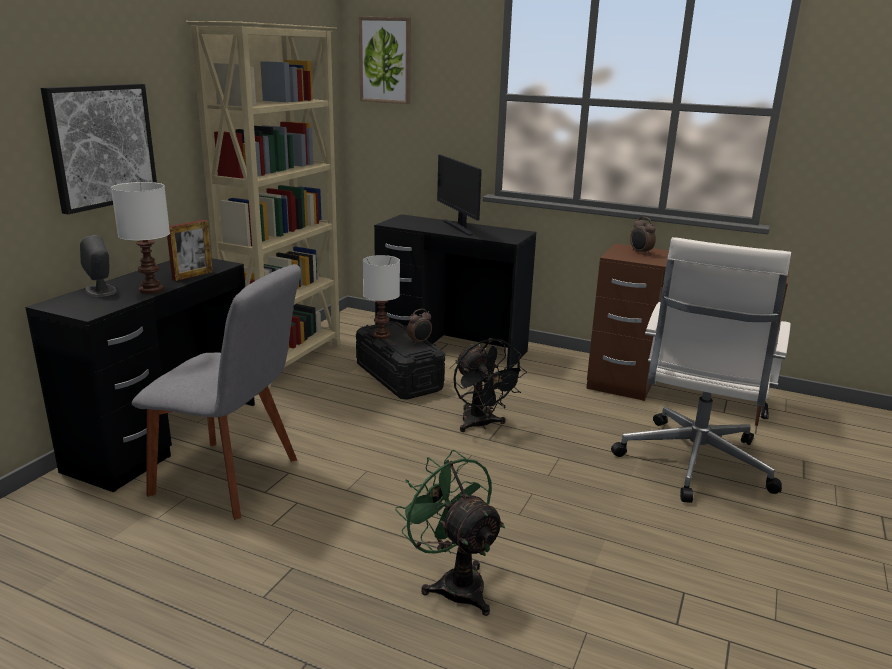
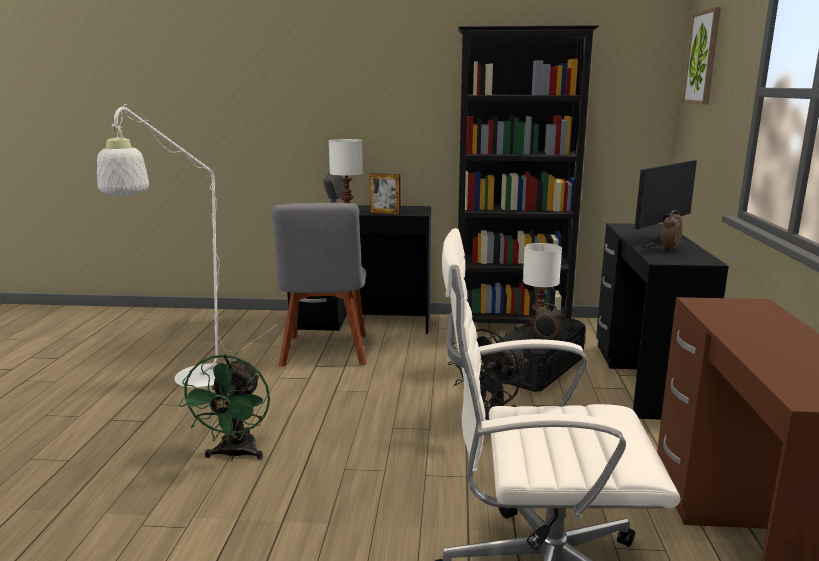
camera: 70 degrees right, 5 degrees down
picture [41,84,157,214] -> none
beige bookcase [186,21,340,388] -> black bookcase [458,25,599,324]
green fan [395,450,505,616] -> green fan turned 150 degrees clockwise [178,354,270,461]
alarm clock [630,217,656,255] -> alarm clock moved to [660,210,682,251]
none -> white floor lamp [97,104,276,388]

